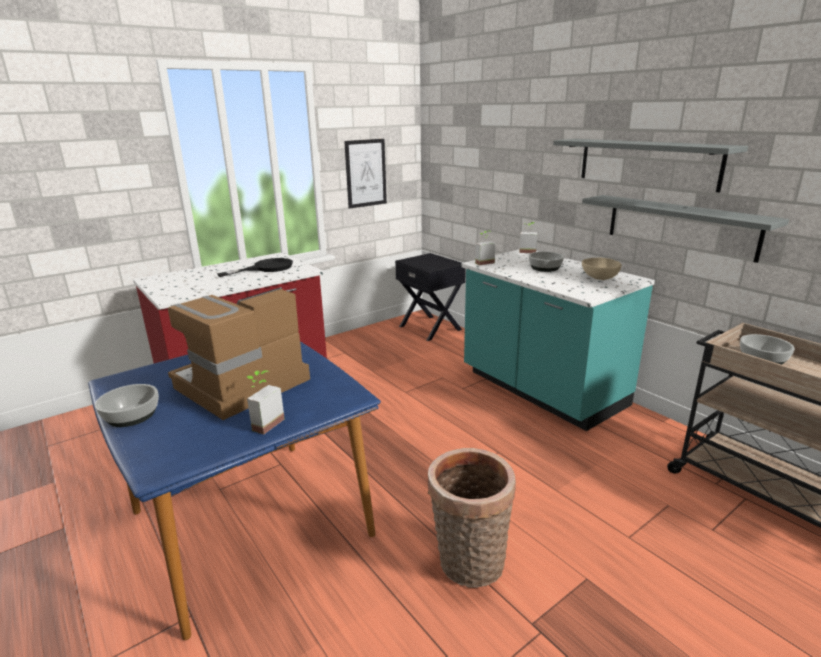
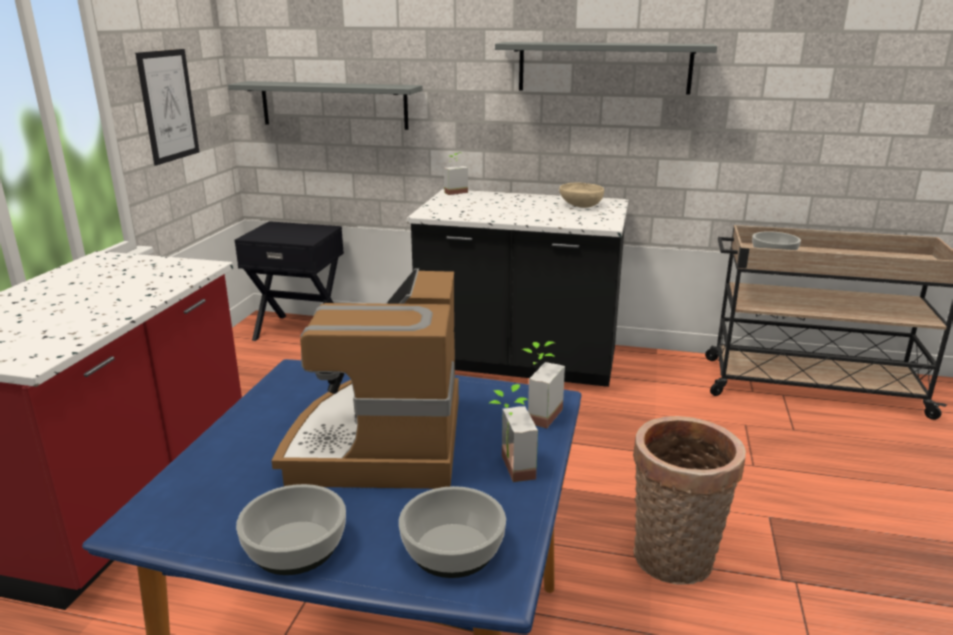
camera: 40 degrees left, 0 degrees up
black frying pan [217,258,293,277] -> none
turquoise counter [461,249,655,431] -> black counter [407,189,629,387]
potted plant [475,231,496,265] -> potted plant moved to [521,341,565,428]
bowl [529,251,564,272] -> bowl moved to [399,486,506,578]
grey shelf [582,195,789,263] -> grey shelf moved to [228,81,423,130]

